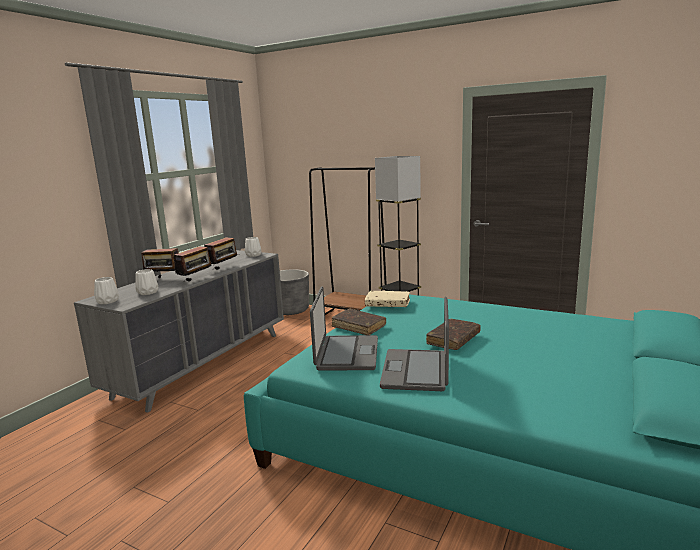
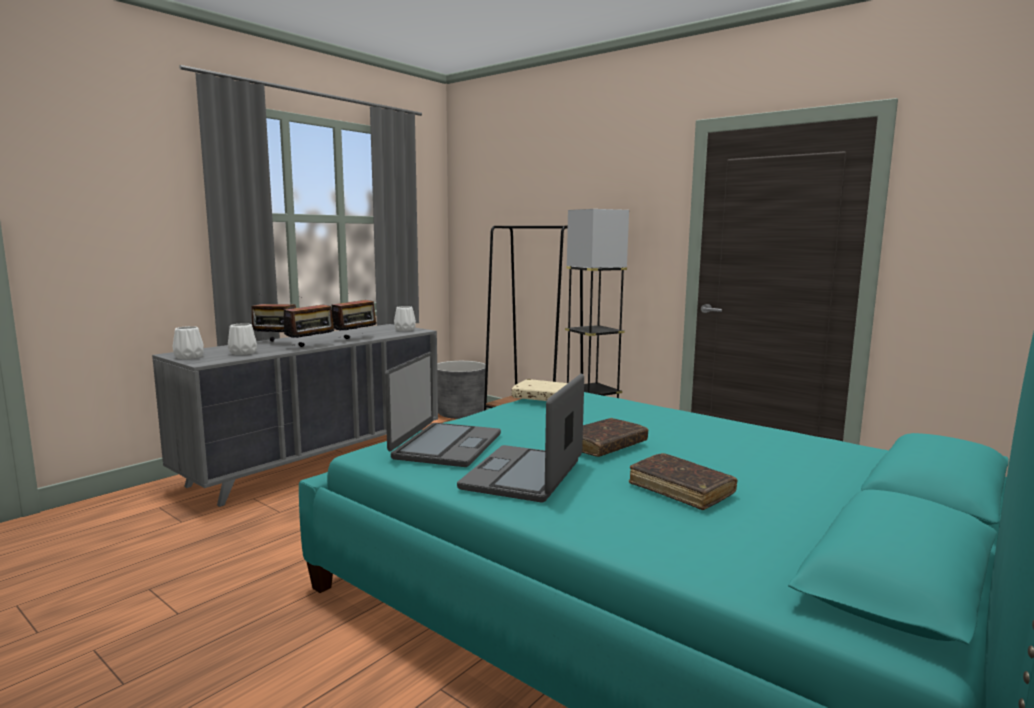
camera: 10 degrees right, 5 degrees down
brown book [331,309,386,335] -> brown book moved to [629,453,737,510]

